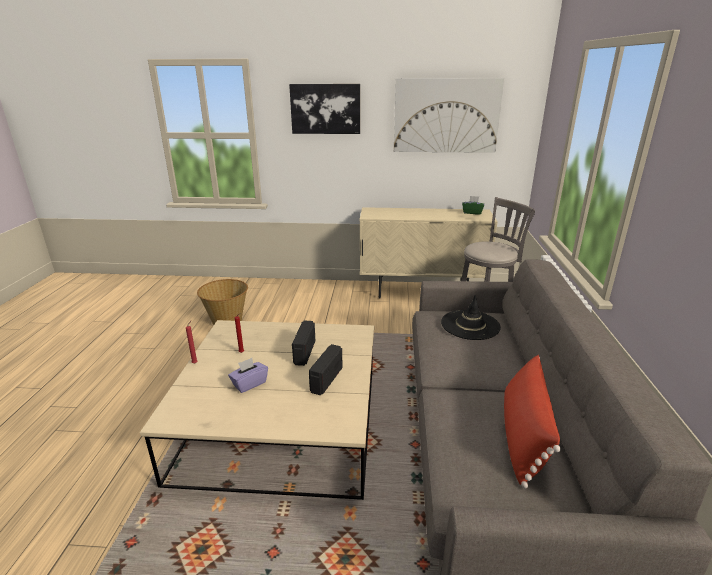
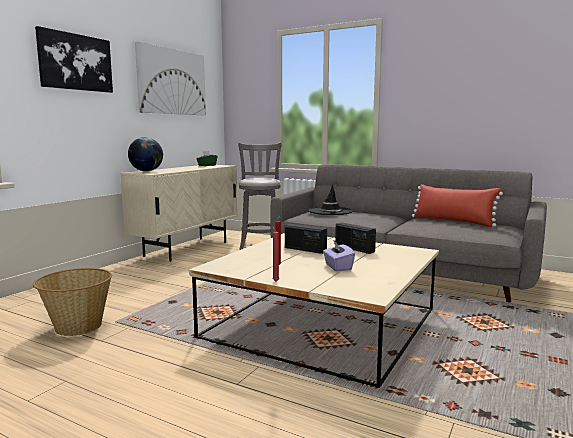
camera: 65 degrees left, 15 degrees down
none -> globe [128,137,163,171]

